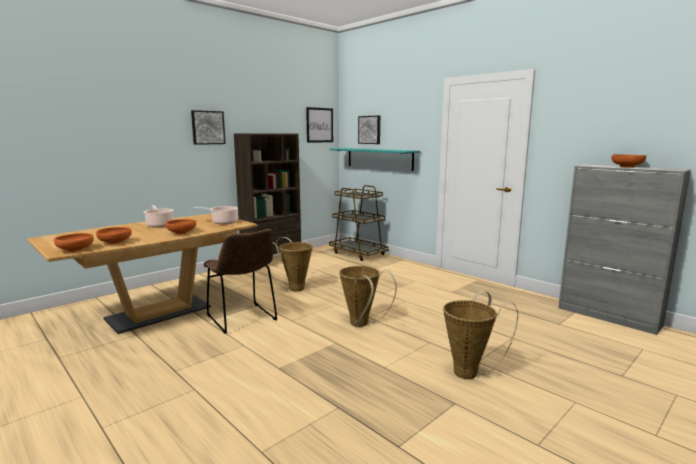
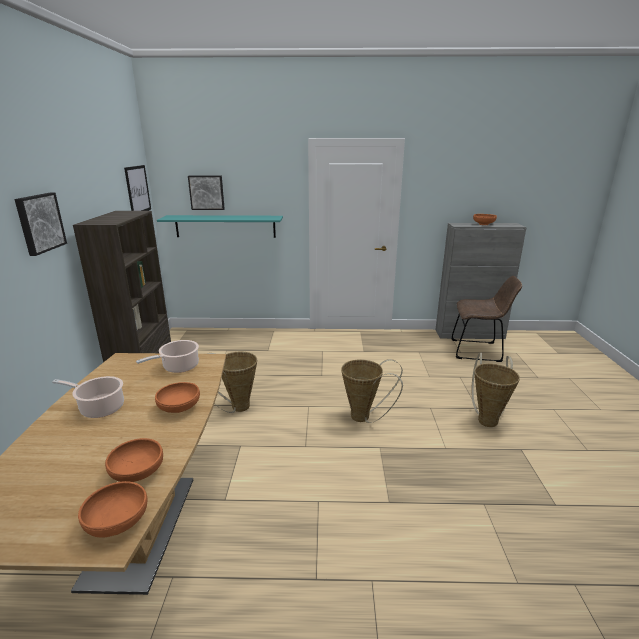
camera: 45 degrees left, 10 degrees up
brown chair [203,229,277,334] -> brown chair moved to [451,276,522,362]
brown cart [329,185,388,261] -> none

